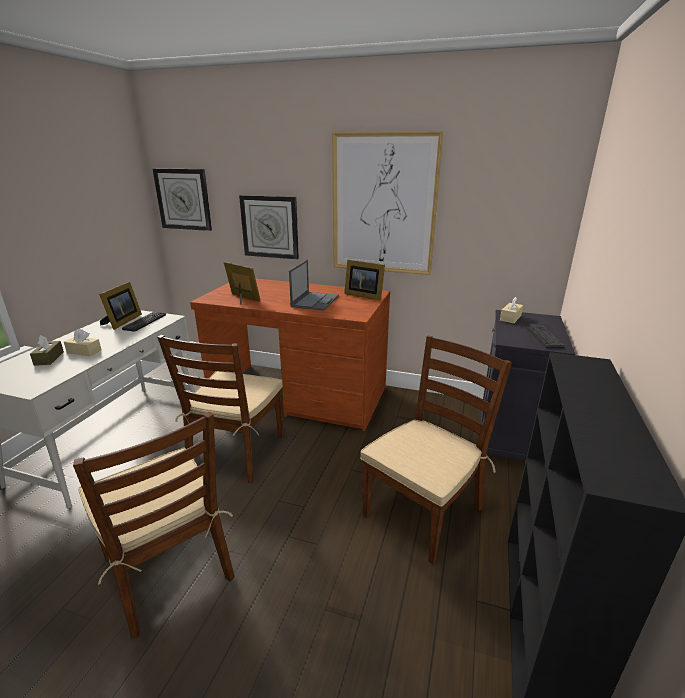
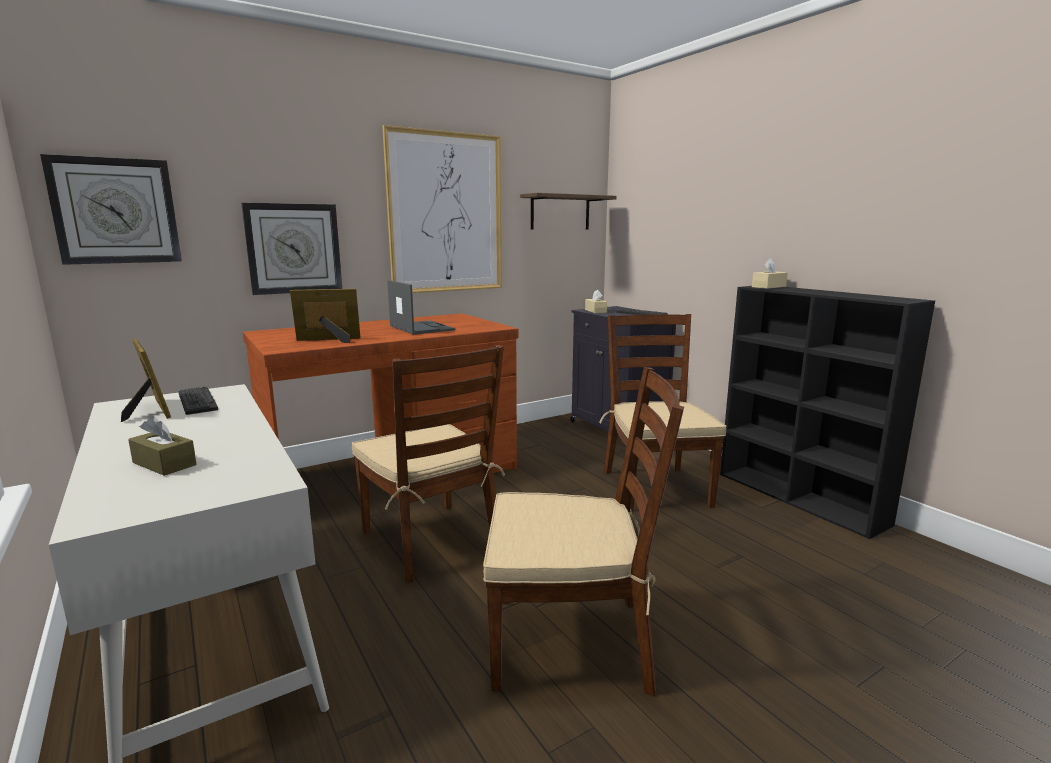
camera: 50 degrees left, 10 degrees down
beige tissue box [64,329,101,356] -> beige tissue box moved to [752,258,788,289]
picture frame [344,260,385,300] -> none
none -> shelf [520,193,617,230]

